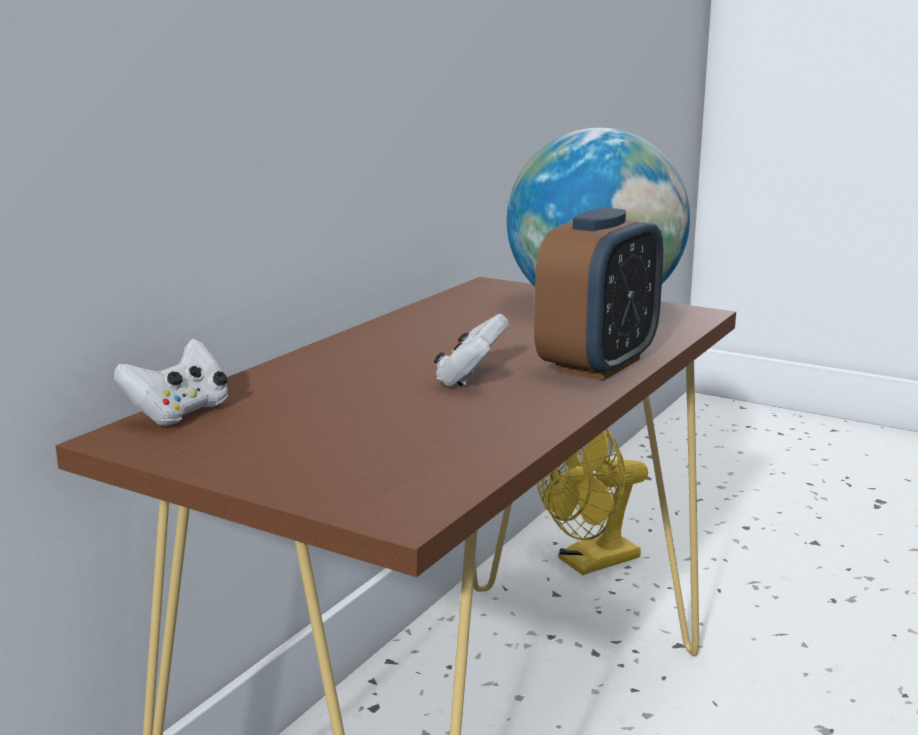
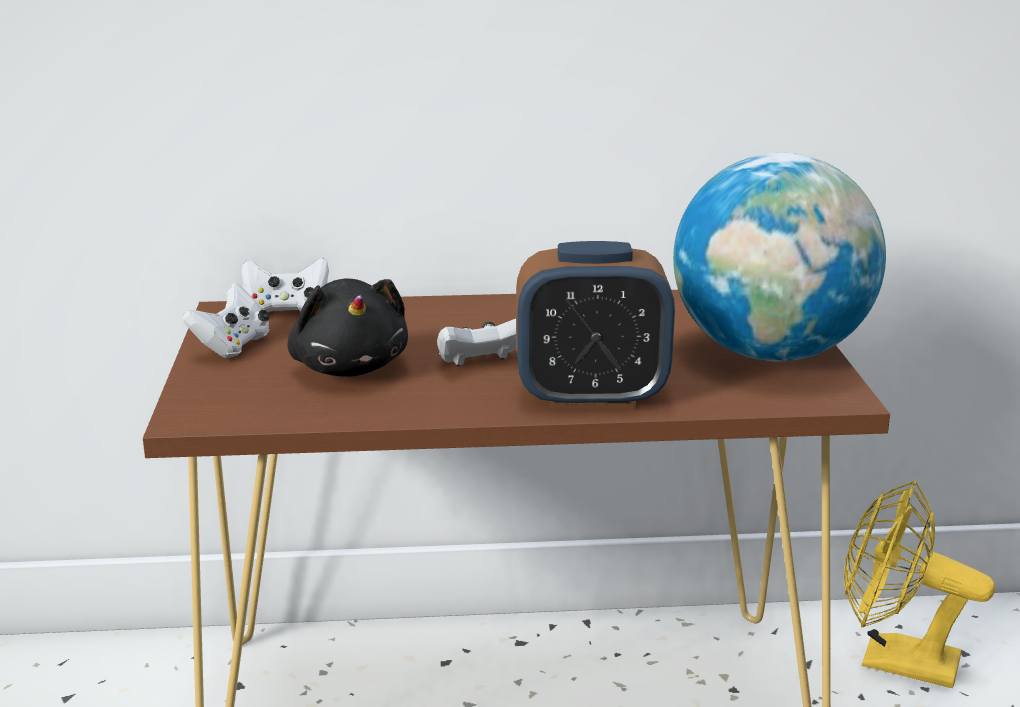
camera: 55 degrees right, 5 degrees up
none -> white game controller [183,283,270,358]
none -> black plush toy [287,279,408,377]

